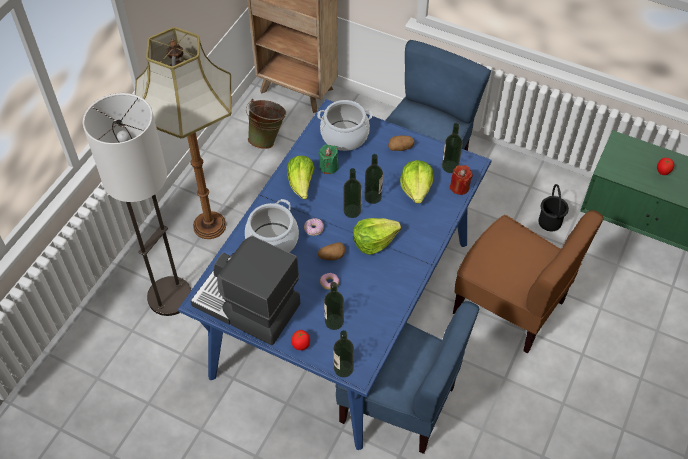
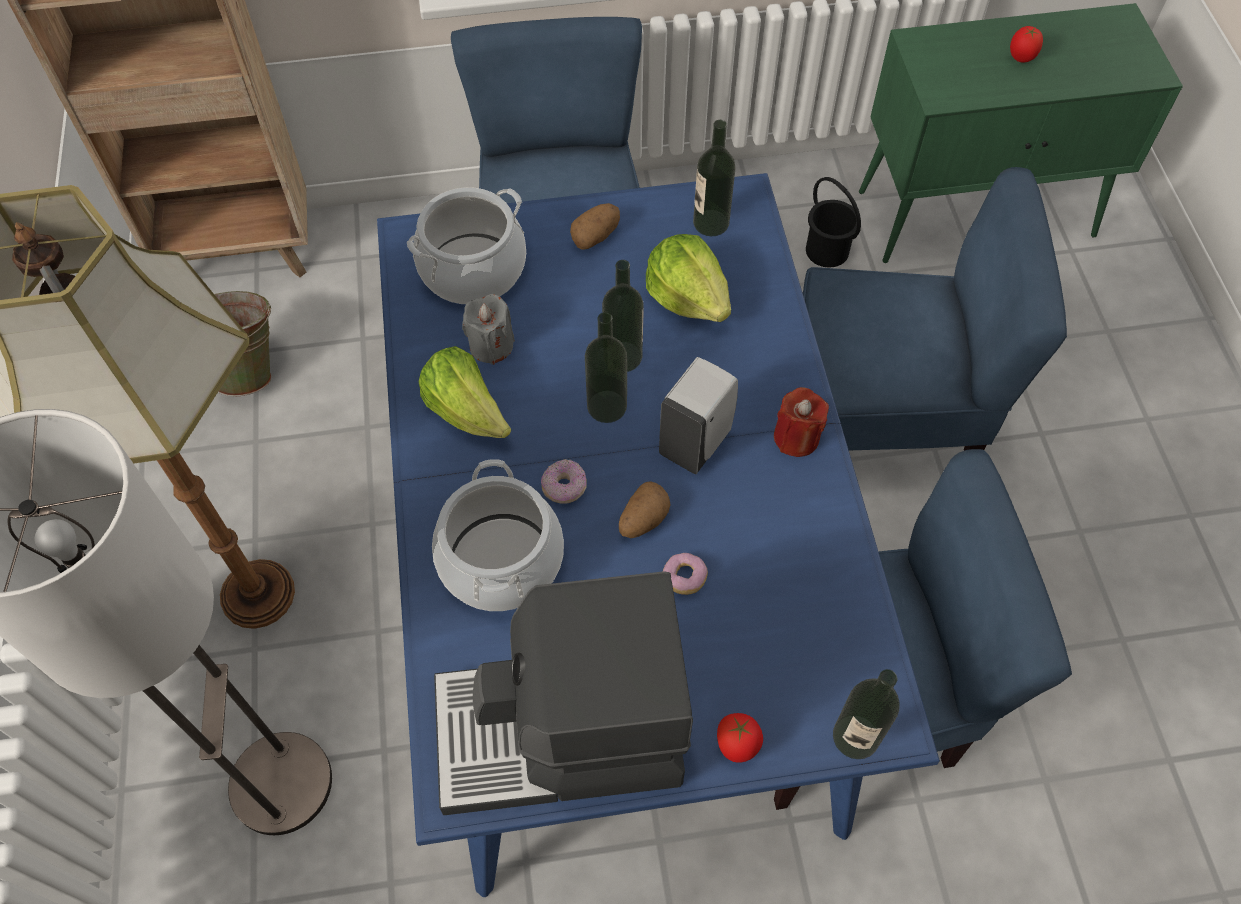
camera: 35 degrees left, 5 degrees up
green candle [318,144,339,174] -> grey candle [462,294,515,365]
bottle [324,282,344,330] -> none
lettuce [353,218,401,255] -> white soap dispenser [659,357,738,474]
red candle [450,165,473,195] -> red candle moved to [774,387,829,457]
brown chair [453,210,604,354] -> blue chair [803,167,1067,451]

